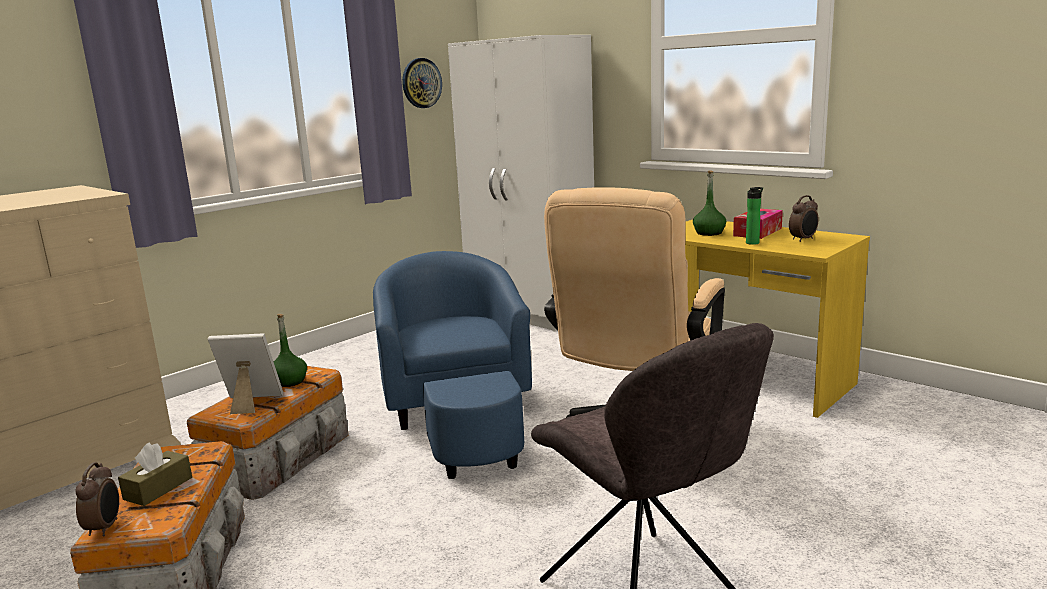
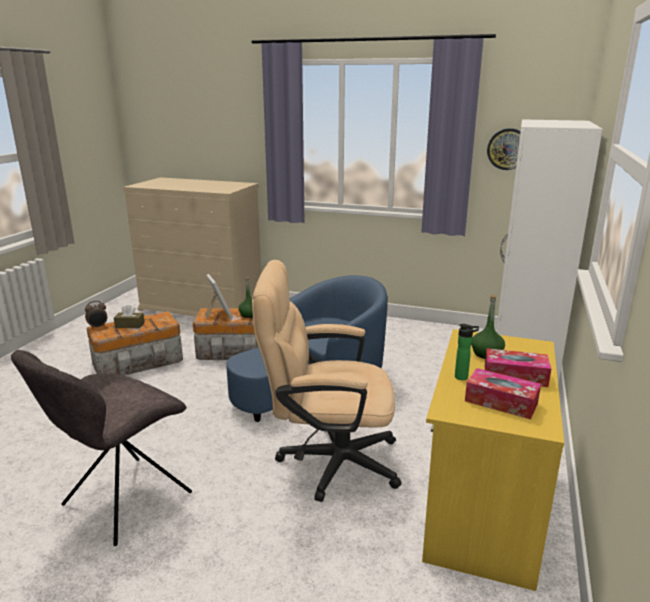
camera: 65 degrees right, 5 degrees up
alarm clock [789,195,819,242] -> tissue box [465,368,541,419]

